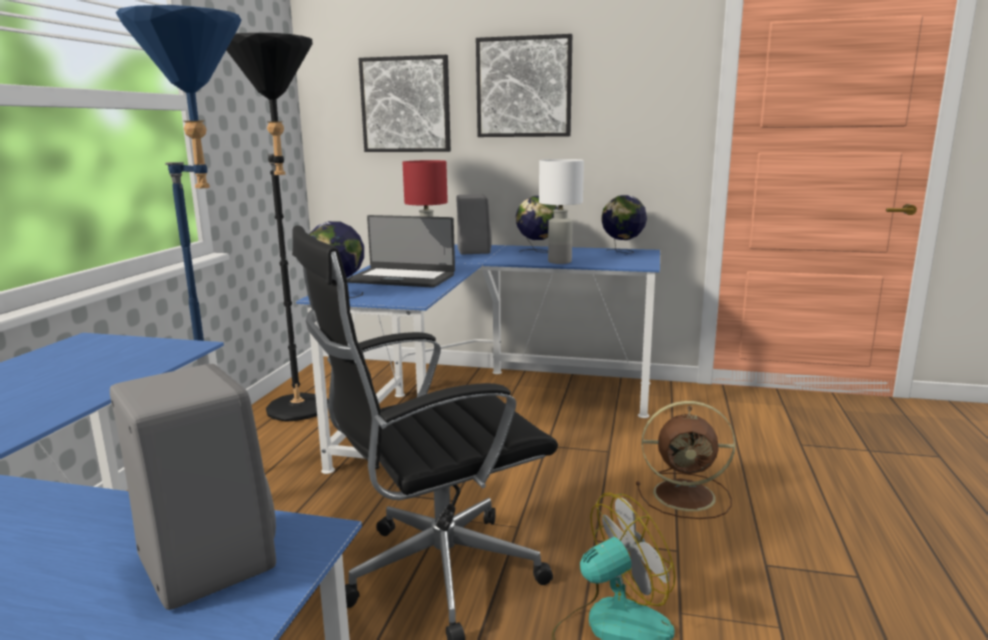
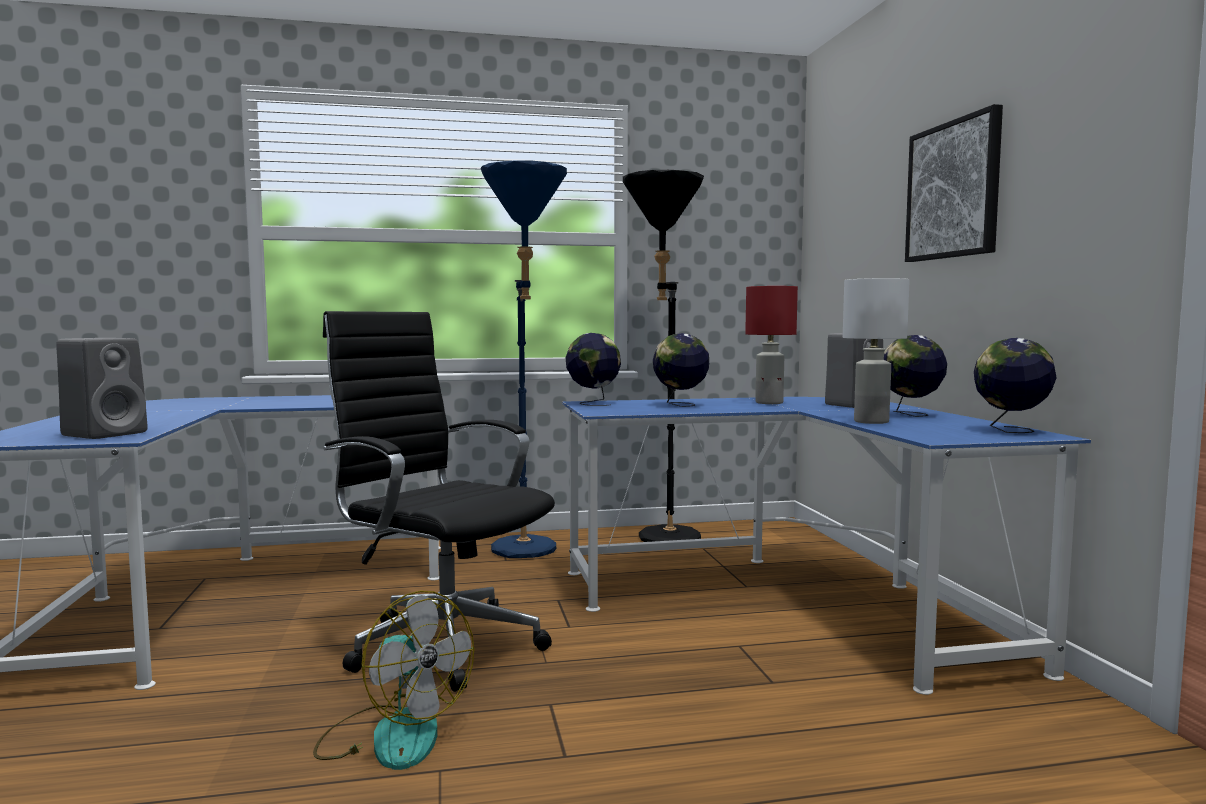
camera: 65 degrees right, 10 degrees down
laptop [347,215,455,288] -> globe [653,333,709,407]
picture [358,55,451,152] -> none
brown fan [636,401,736,519] -> none

